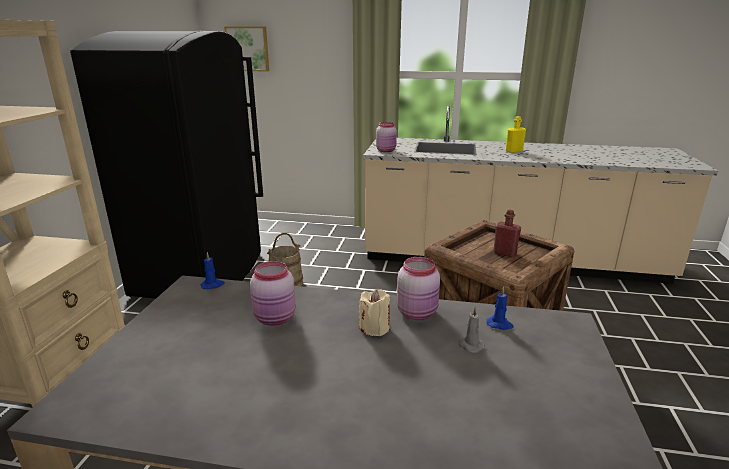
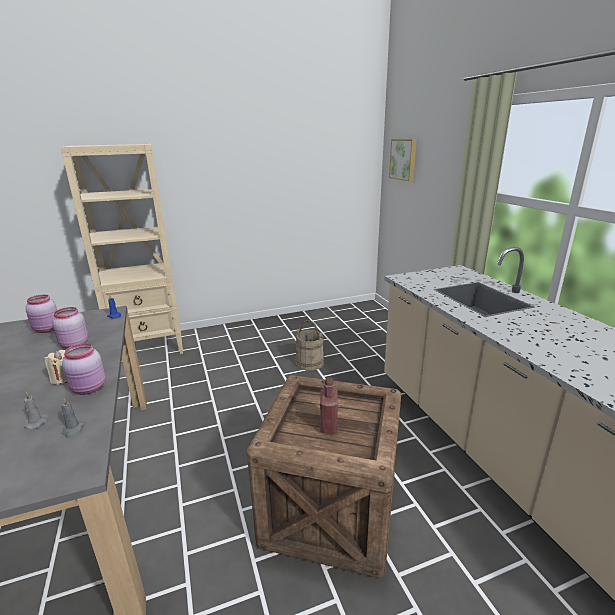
camera: 60 degrees right, 0 degrees up
black fridge [70,30,263,299] -> none
pink jar [376,122,397,152] -> pink jar moved to [25,295,57,333]
blue candle [486,287,514,330] -> grey candle [61,398,85,438]
yellow bottle [506,116,526,153] -> none

